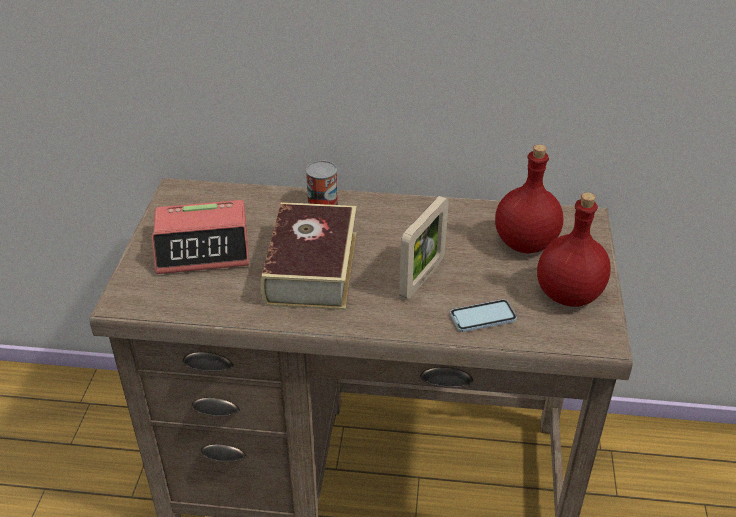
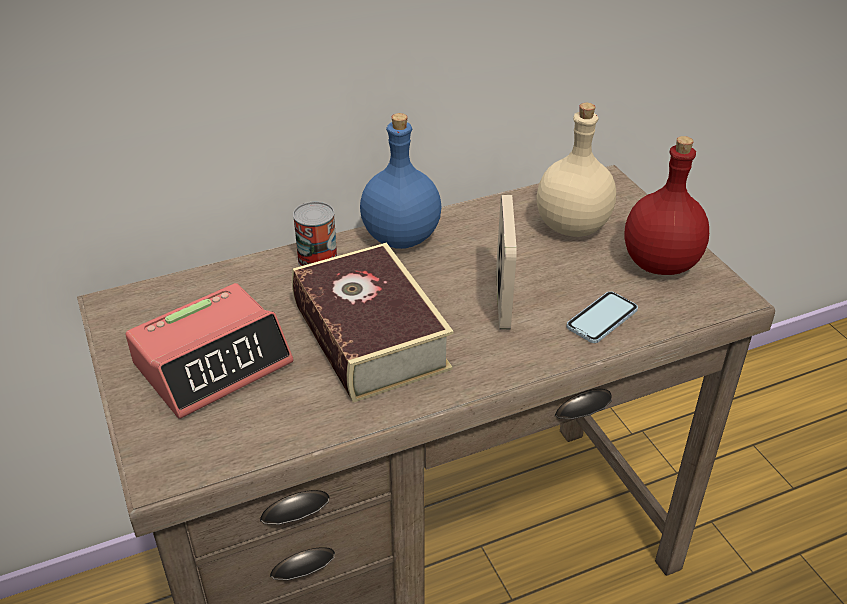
camera: 30 degrees left, 0 degrees up
red bottle [495,144,563,254] -> beige bottle [537,103,616,237]
none -> blue bottle [360,113,442,249]

